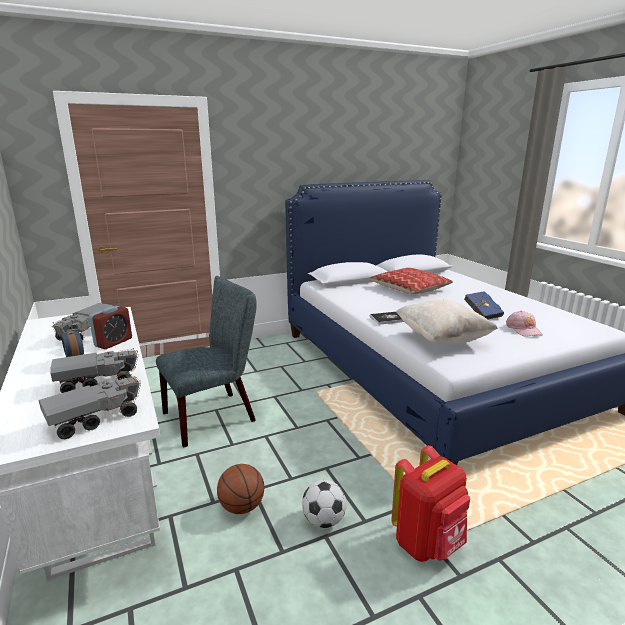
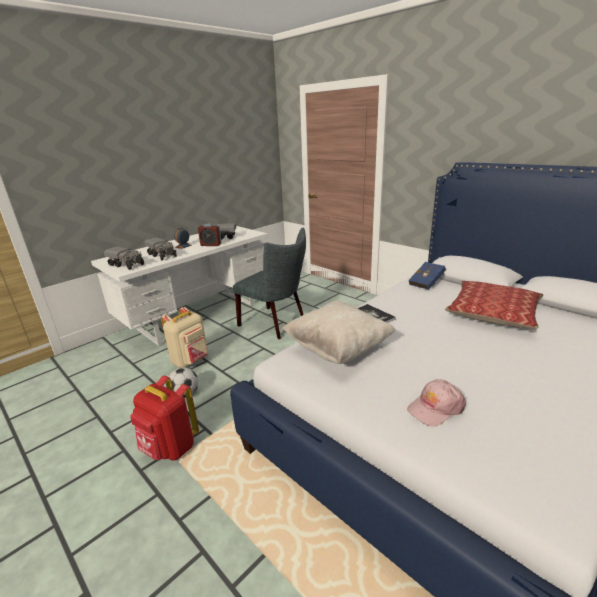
camera: 70 degrees right, 5 degrees up
basketball [217,464,264,514] -> beige backpack [161,307,208,368]
blue book [464,291,504,319] -> blue book moved to [408,262,446,290]

